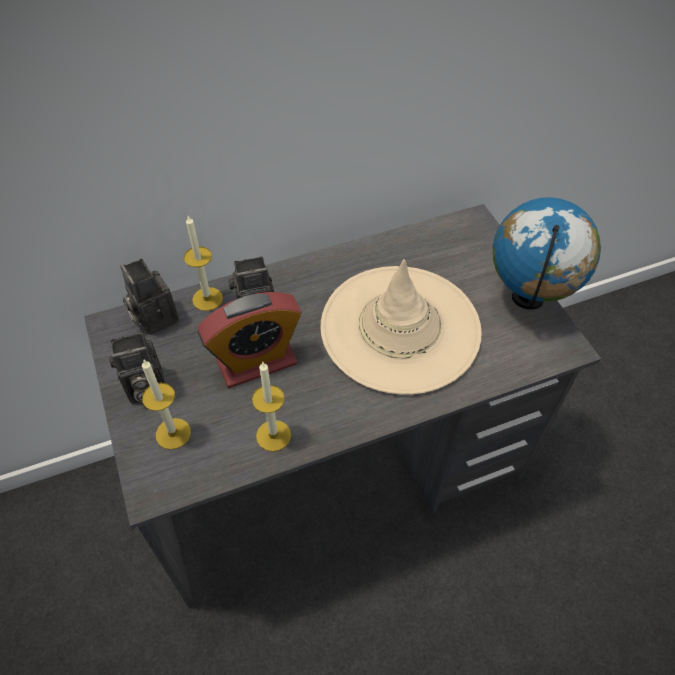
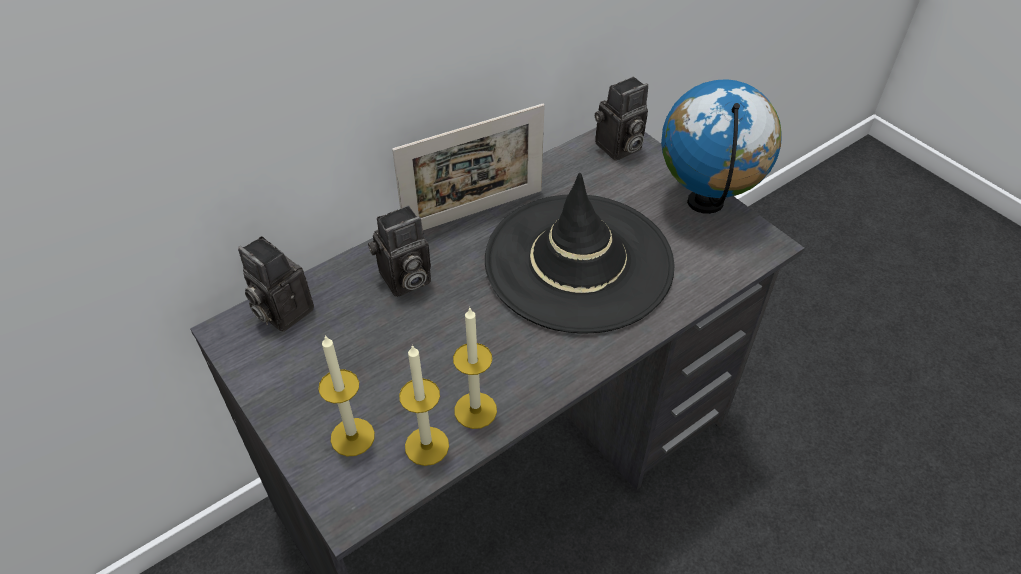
camera: 15 degrees left, 5 degrees down
camera [109,332,165,404] -> camera moved to [595,77,648,161]
candle [184,216,223,311] -> candle moved to [399,344,449,466]
alarm clock [198,292,302,388] -> none
beige hat [320,259,482,395] -> black hat [485,173,675,333]
none -> picture frame [392,104,545,230]

